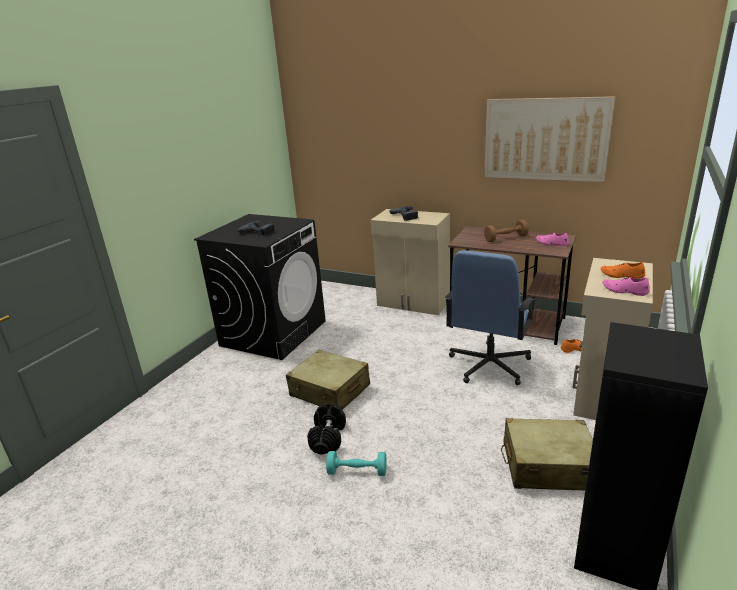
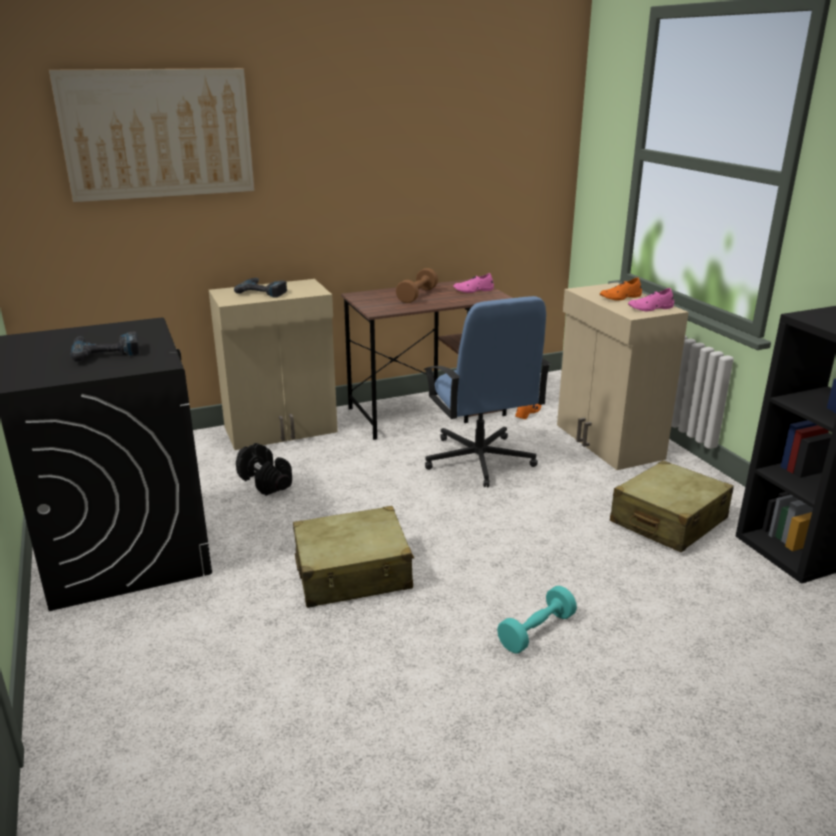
camera: 50 degrees left, 0 degrees up
black dumbbell [307,403,346,455] -> black dumbbell moved to [236,443,292,496]
picture [484,96,616,182] -> picture moved to [49,68,255,203]

